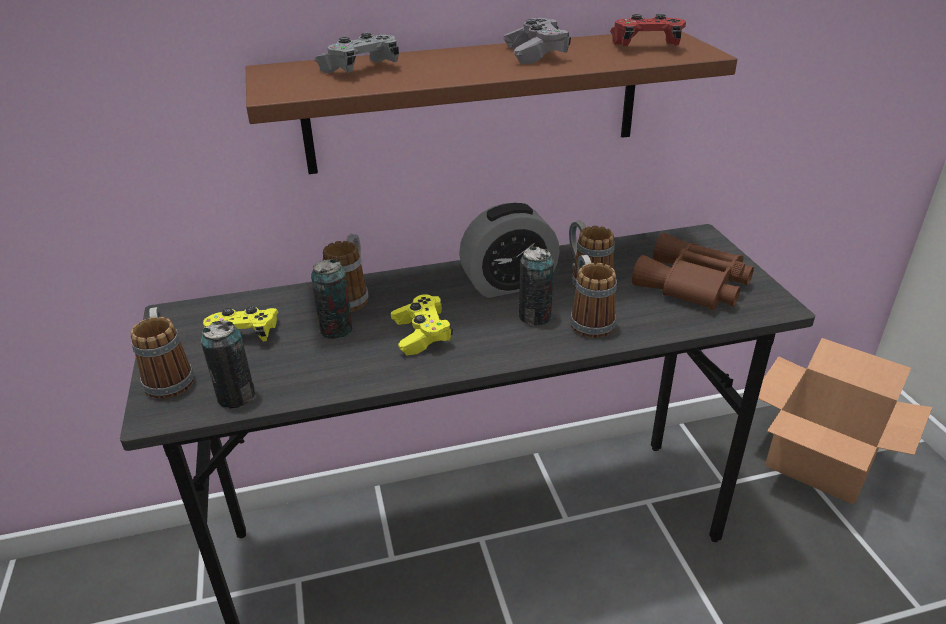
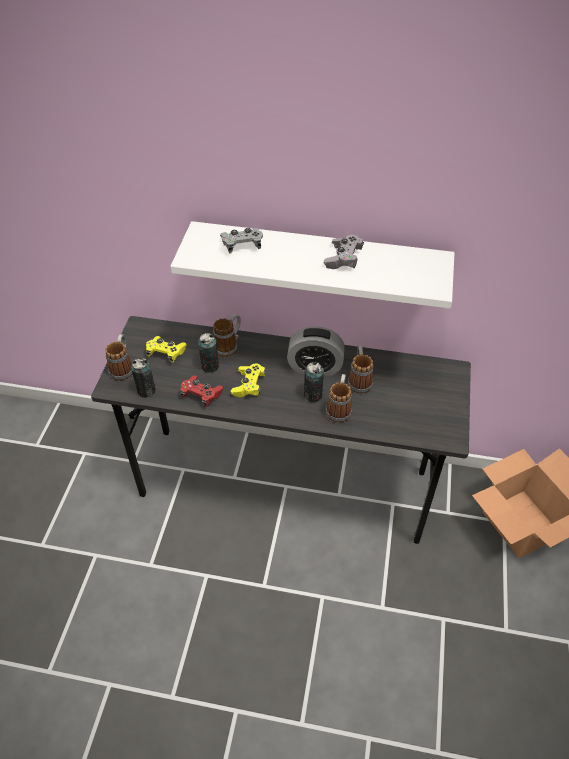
camera: 25 degrees right, 15 degrees up
brown shelf [246,31,737,174] -> white shelf [170,221,454,309]
red game controller [610,14,686,46] -> red game controller moved to [180,375,224,407]
brown binoculars [632,233,754,310] -> none

